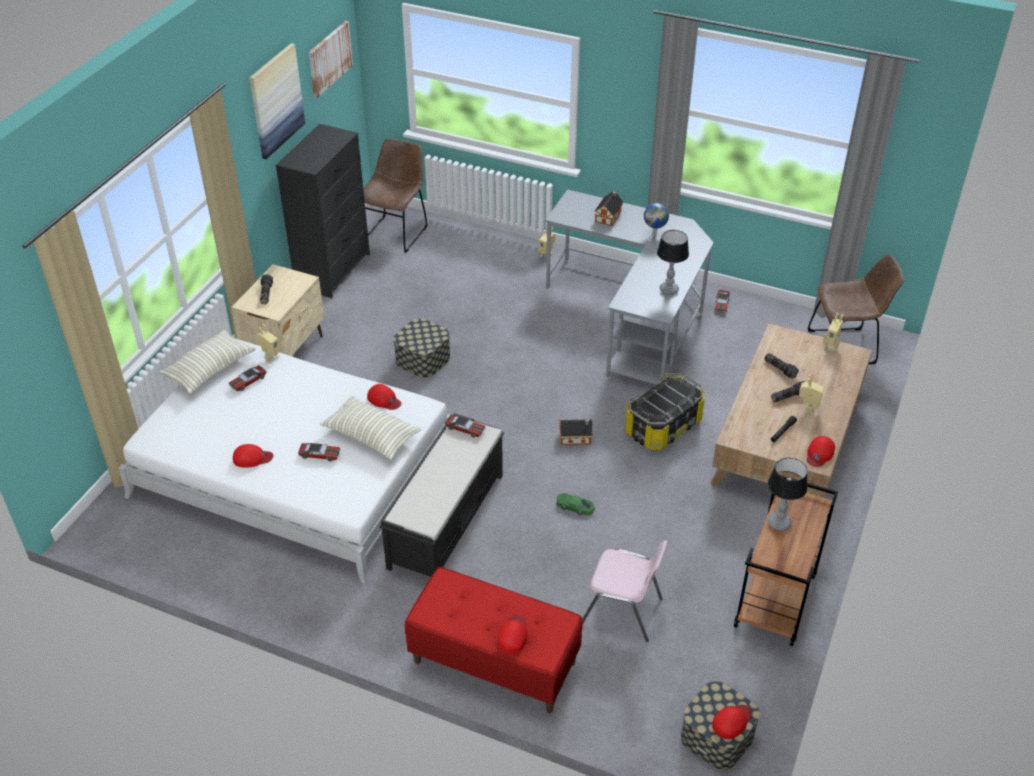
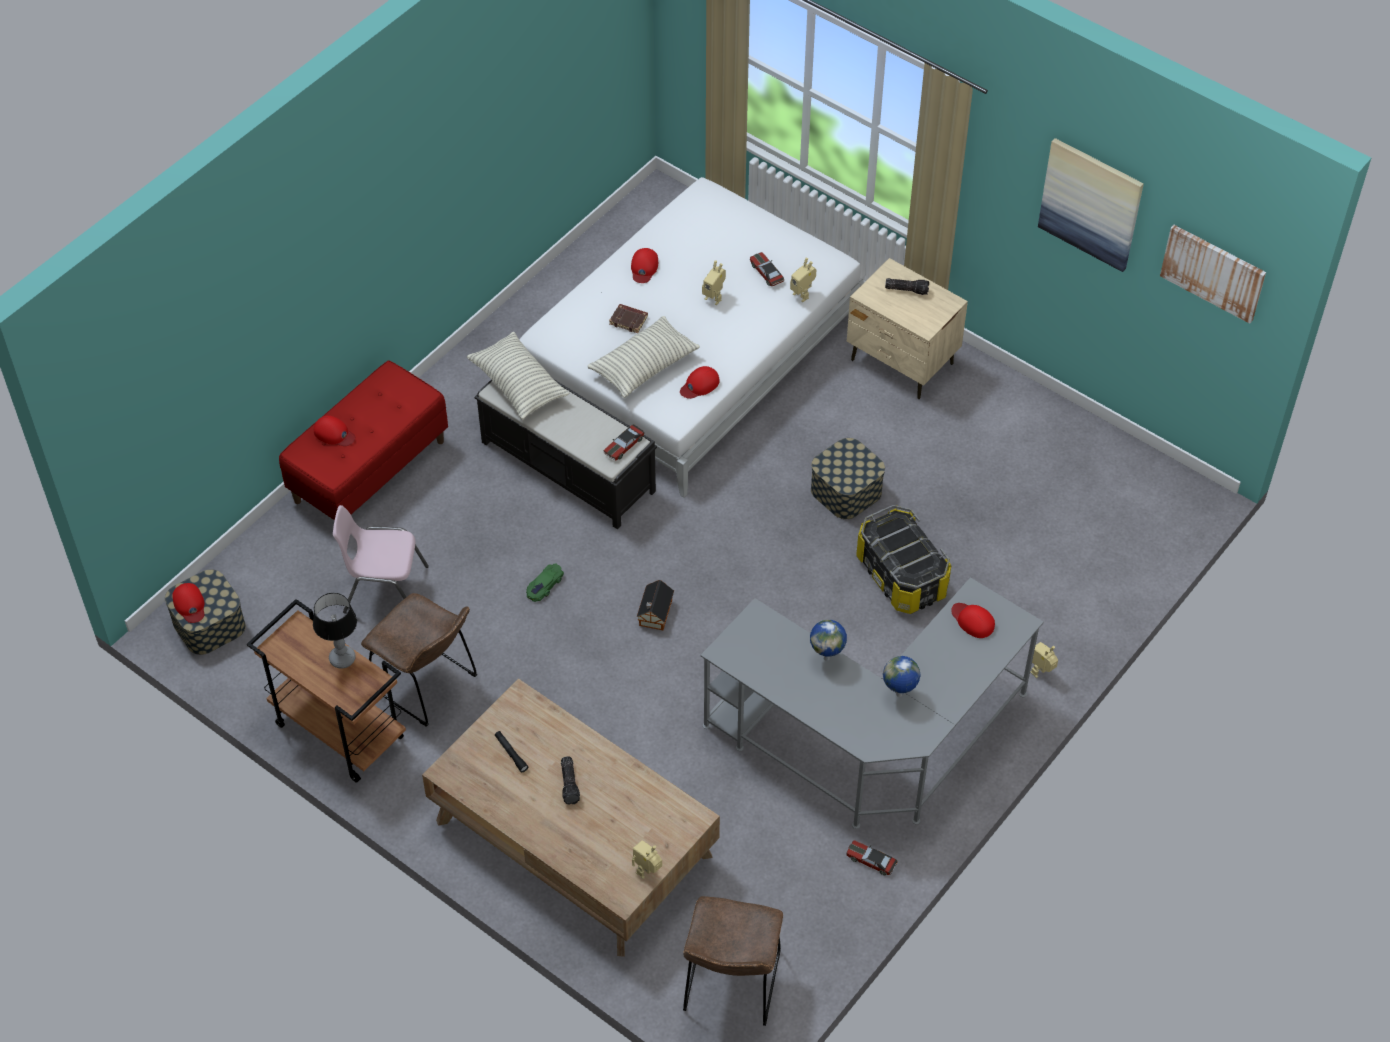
camera: 105 degrees right, 10 degrees up
pillow [159,330,255,394] -> pillow moved to [467,332,569,420]
black dresser [275,124,370,298] -> none
toy car [298,443,340,462] -> brown book [609,304,648,333]
brown chair [363,138,428,253] -> brown chair moved to [361,593,477,727]
pink chair [582,540,667,642] -> pink chair turned 60 degrees clockwise [333,505,429,613]
toy house [594,191,624,226] -> none
storage box [625,373,705,450] -> storage box moved to [856,505,951,614]
table lamp [657,230,689,295] -> none
flashlight [765,353,799,379] -> none
toy robot [799,375,824,414] -> toy robot moved to [702,260,726,305]
red cap [807,436,835,467] -> red cap moved to [951,603,995,638]
none -> globe [810,620,847,661]

